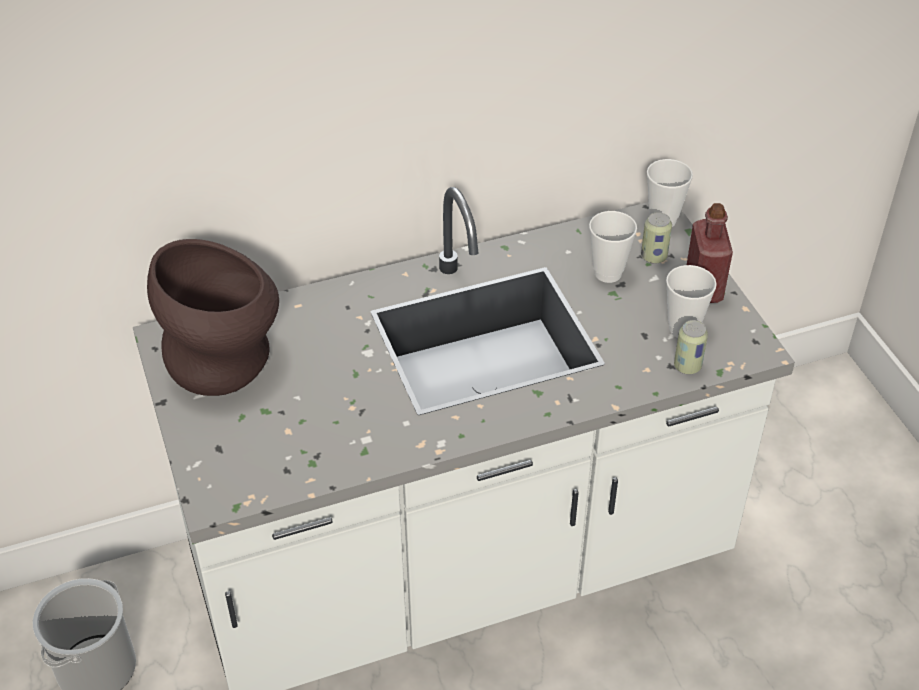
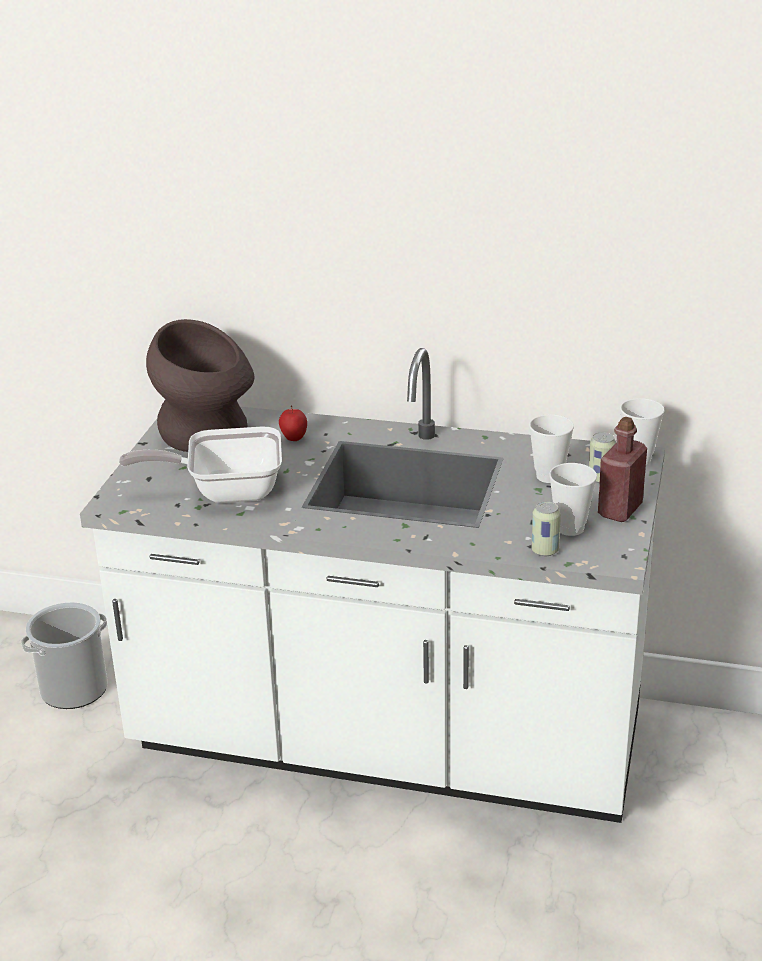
camera: 35 degrees right, 15 degrees down
none -> frying pan [119,427,282,503]
none -> apple [279,405,307,441]

